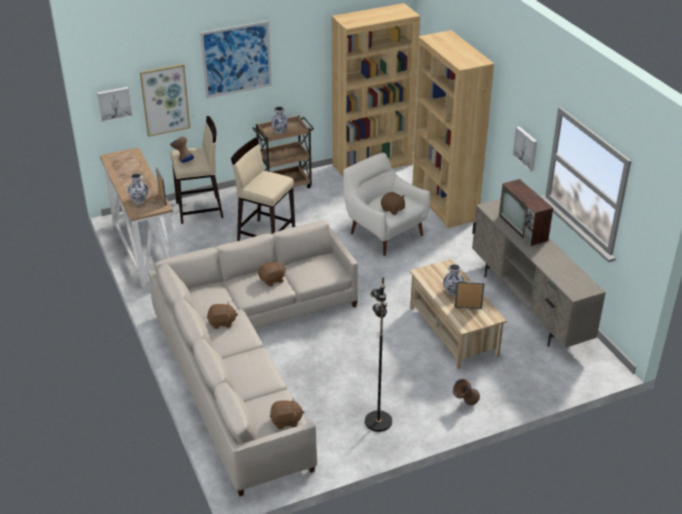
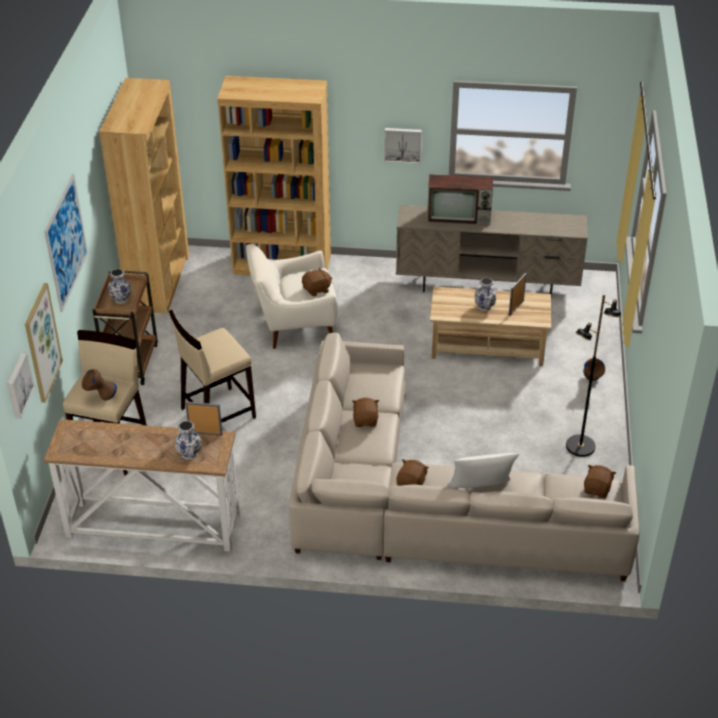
camera: 60 degrees left, 5 degrees up
none -> white pillow [447,453,519,488]

